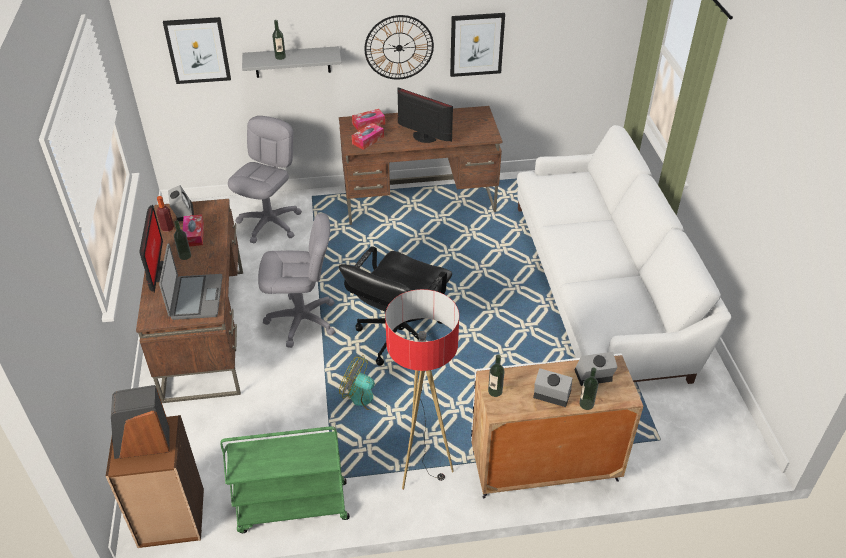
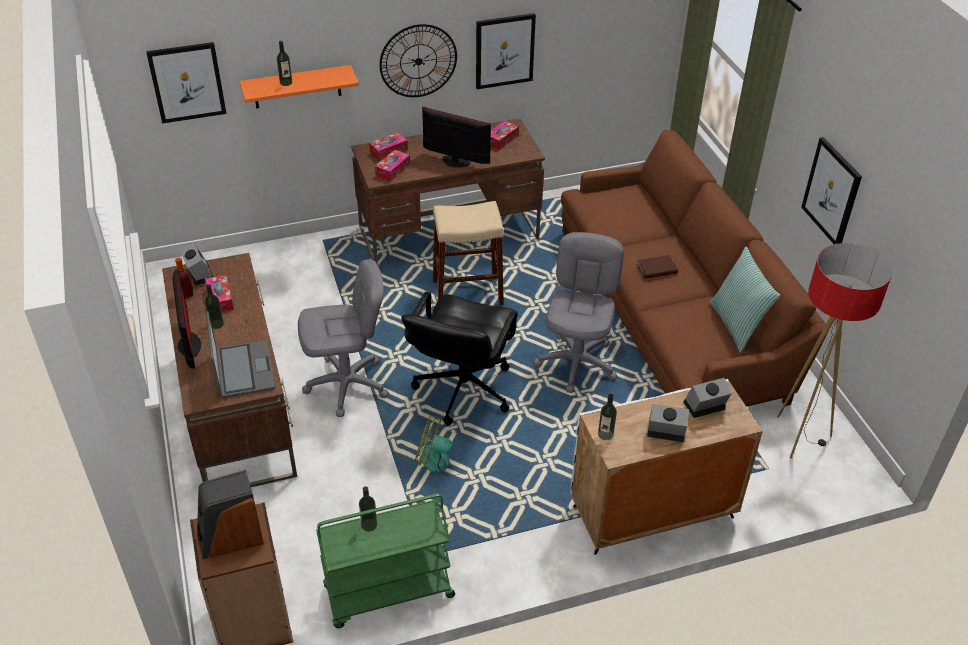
camera: 10 degrees left, 0 degrees up
grey office chair [228,116,302,243] -> grey office chair moved to [533,232,624,393]
grey shelf [242,46,342,78] -> orange shelf [239,65,359,109]
floor lamp [385,289,459,490] -> floor lamp moved to [777,243,892,459]
white sofa [517,125,731,384] -> brown sofa [561,130,828,407]
bottle [579,367,598,410] -> bottle moved to [359,486,377,531]
none -> beige stool [433,201,504,305]
none -> tissue box [490,120,519,150]
none -> brown book [637,255,678,279]
none -> pillow [710,247,780,353]
none -> picture [801,137,862,244]

